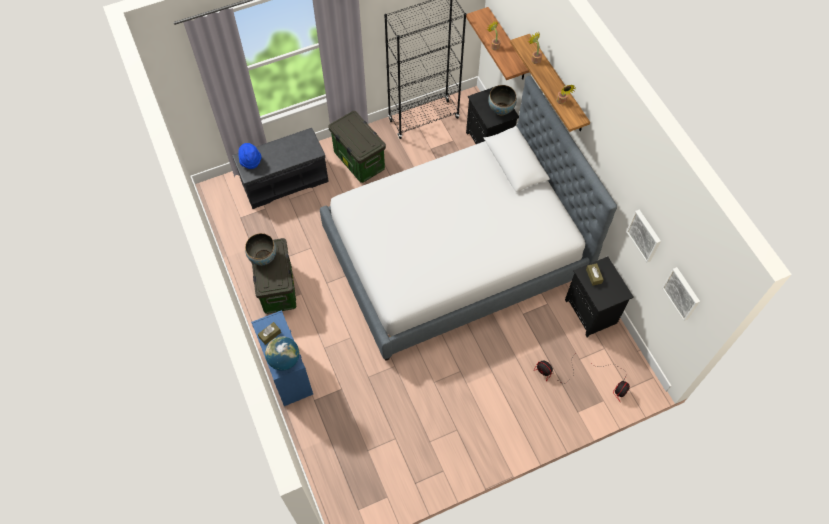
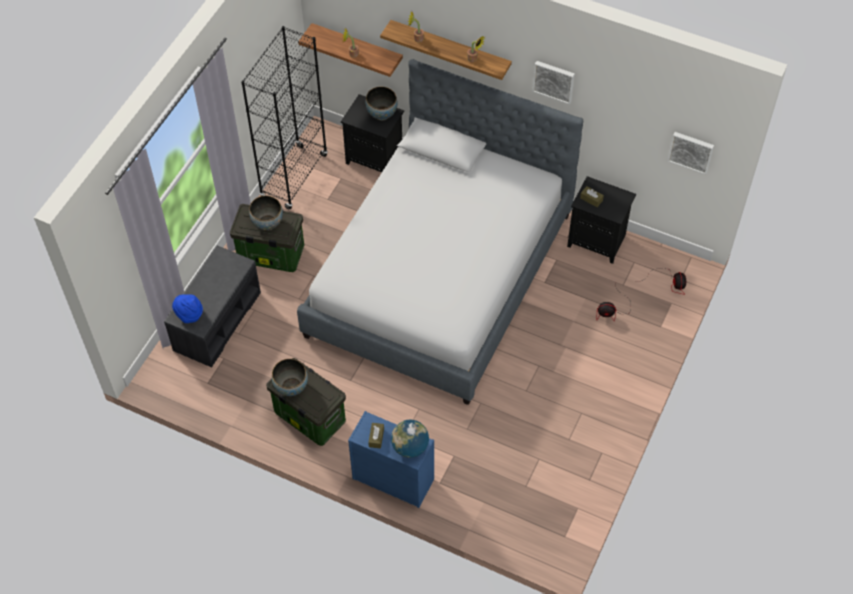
camera: 40 degrees left, 5 degrees down
picture [626,209,661,262] -> picture moved to [533,61,575,105]
none -> bowl [249,196,283,231]

